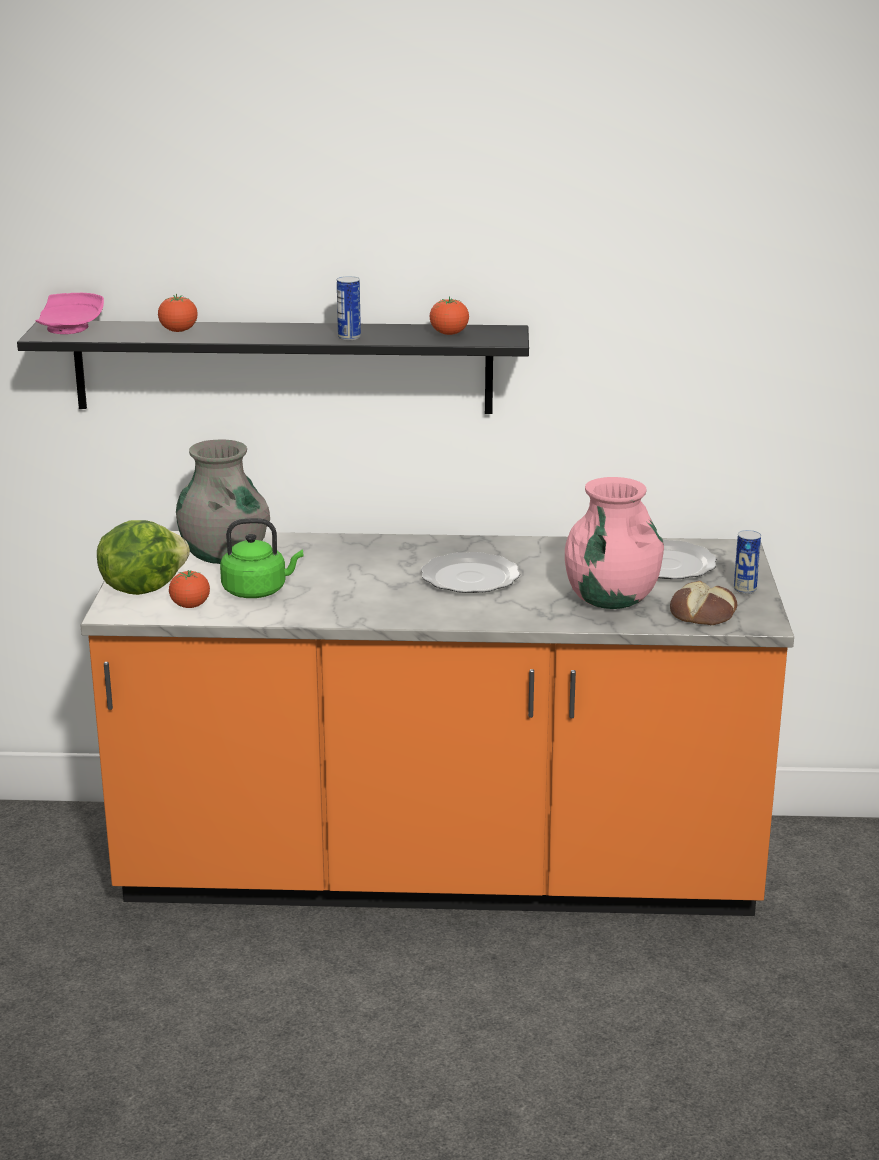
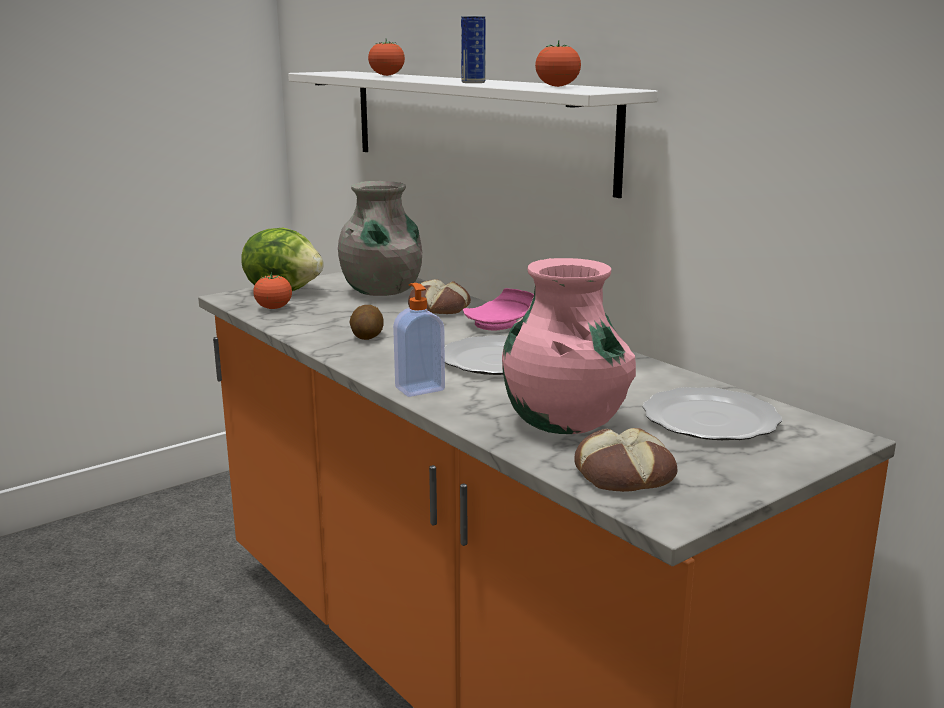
camera: 50 degrees right, 5 degrees down
black shelf [17,321,529,414] -> white shelf [288,71,658,198]
pink plate [35,293,104,334] -> pink plate moved to [463,288,534,330]
green kettle [220,518,303,598] -> none
can [734,530,761,594] -> none
none -> potato [350,305,384,340]
none -> soap dispenser [393,283,445,397]
none -> bread [408,279,471,314]

